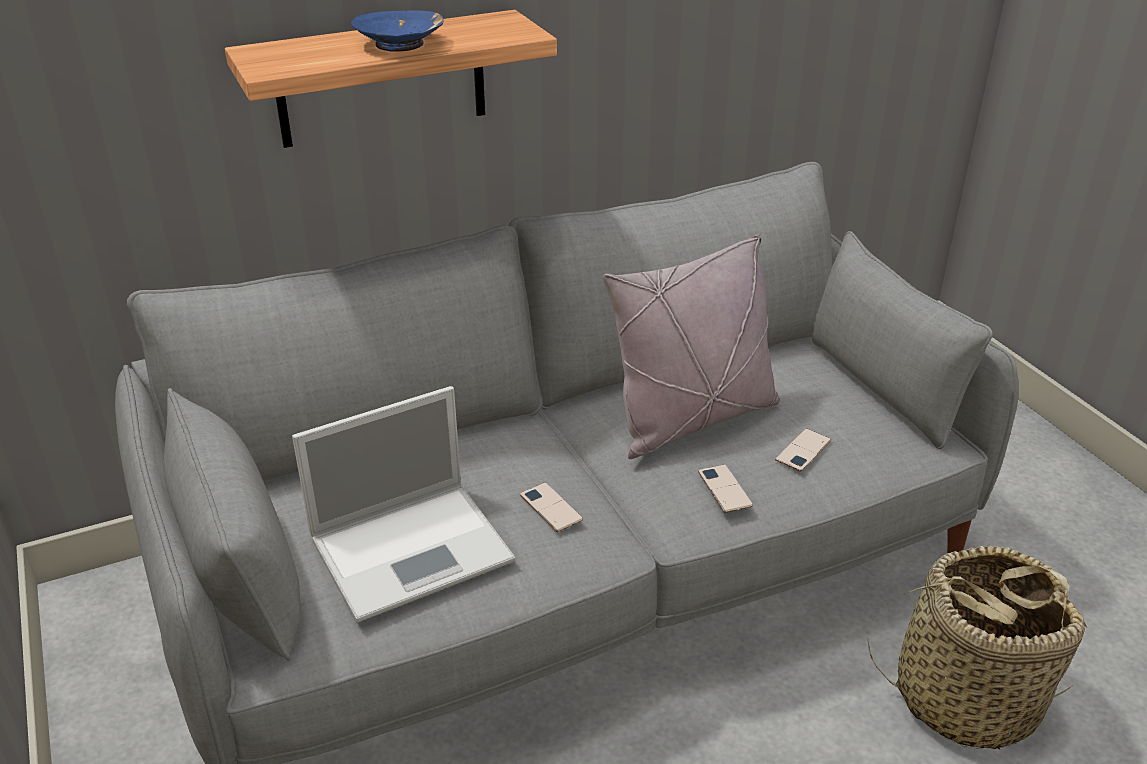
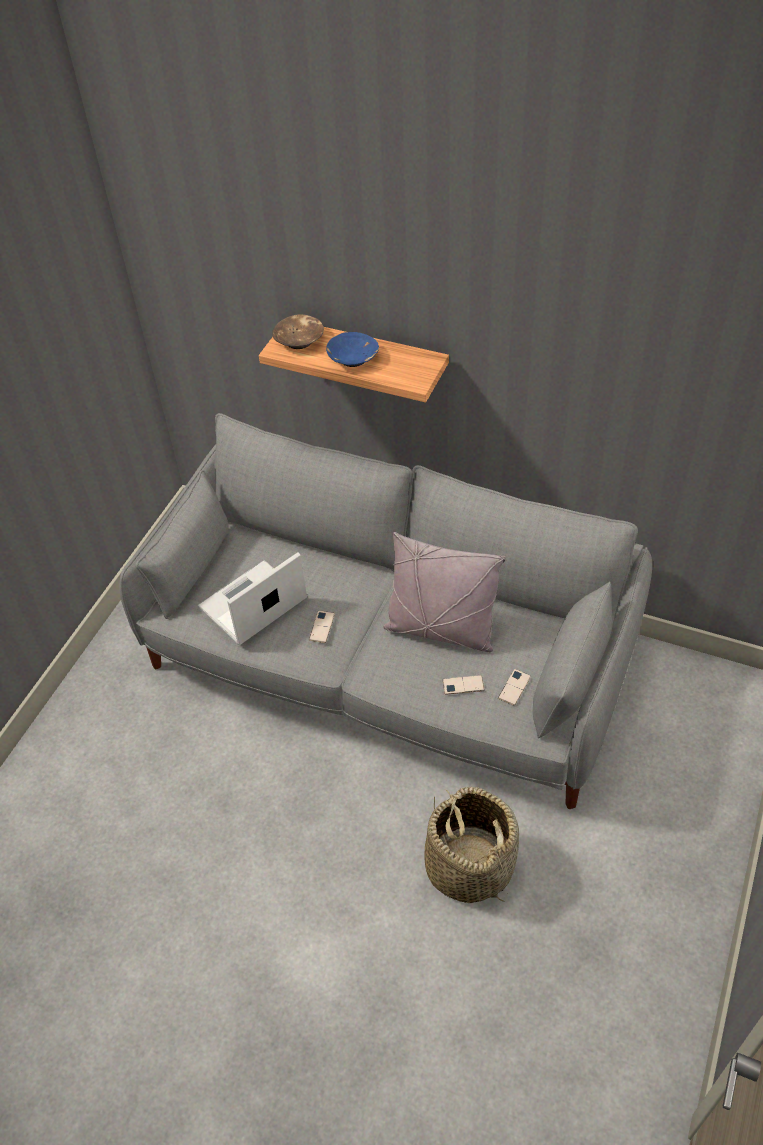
camera: 50 degrees right, 15 degrees up
laptop [292,386,515,623] -> laptop turned 120 degrees clockwise [198,552,307,645]
phone [698,464,753,513] -> phone moved to [498,669,531,705]
none -> brown bowl [272,314,324,349]

